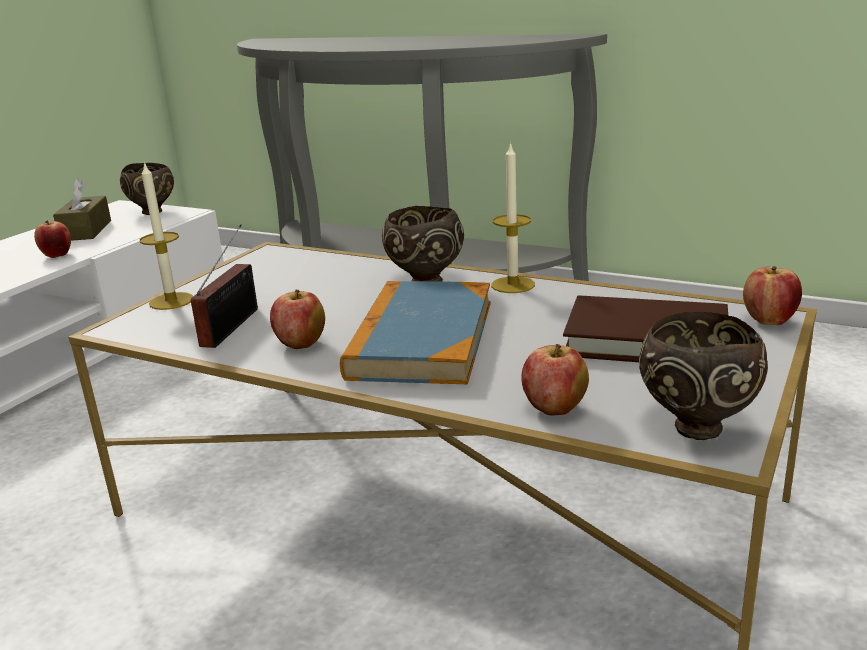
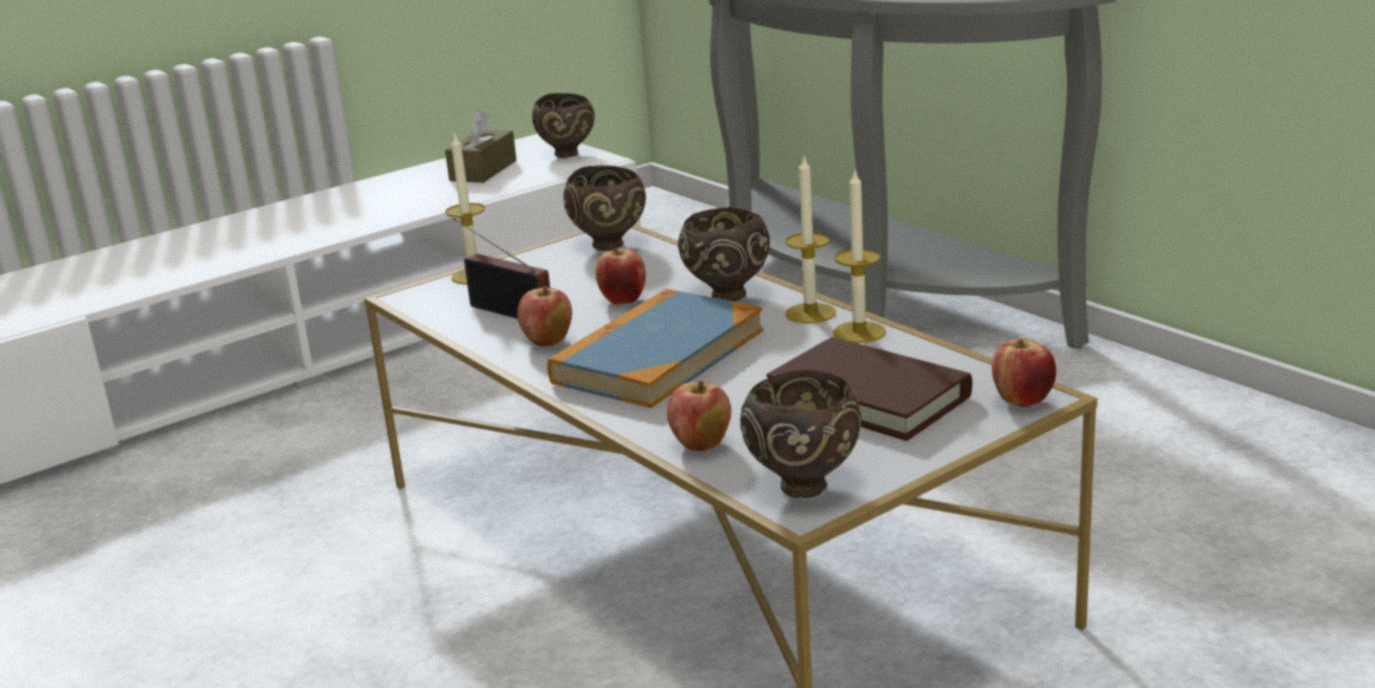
camera: 25 degrees right, 0 degrees up
apple [34,220,71,258] -> apple moved to [595,248,646,305]
radio [191,224,258,348] -> radio turned 90 degrees counterclockwise [453,218,550,319]
none -> brown bowl [563,166,646,251]
none -> candle [833,168,886,343]

